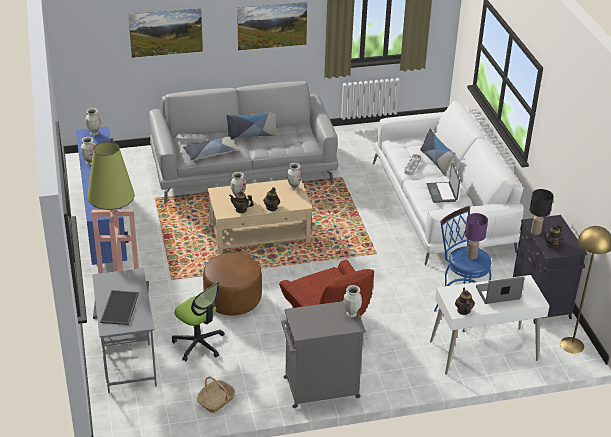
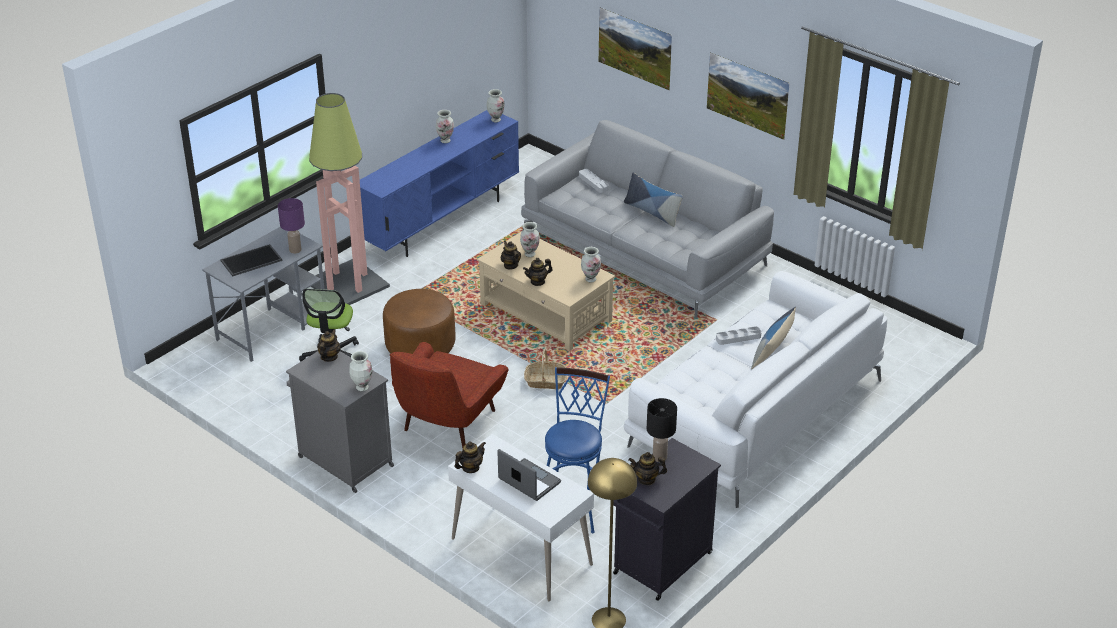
camera: 55 degrees right, 0 degrees up
pillow [183,136,239,161] -> none
basket [197,377,236,413] -> basket moved to [524,349,567,389]
laptop [427,163,460,203] -> none
purple table lamp [465,213,488,259] -> purple table lamp moved to [278,198,305,254]
none -> teapot [317,329,341,362]

